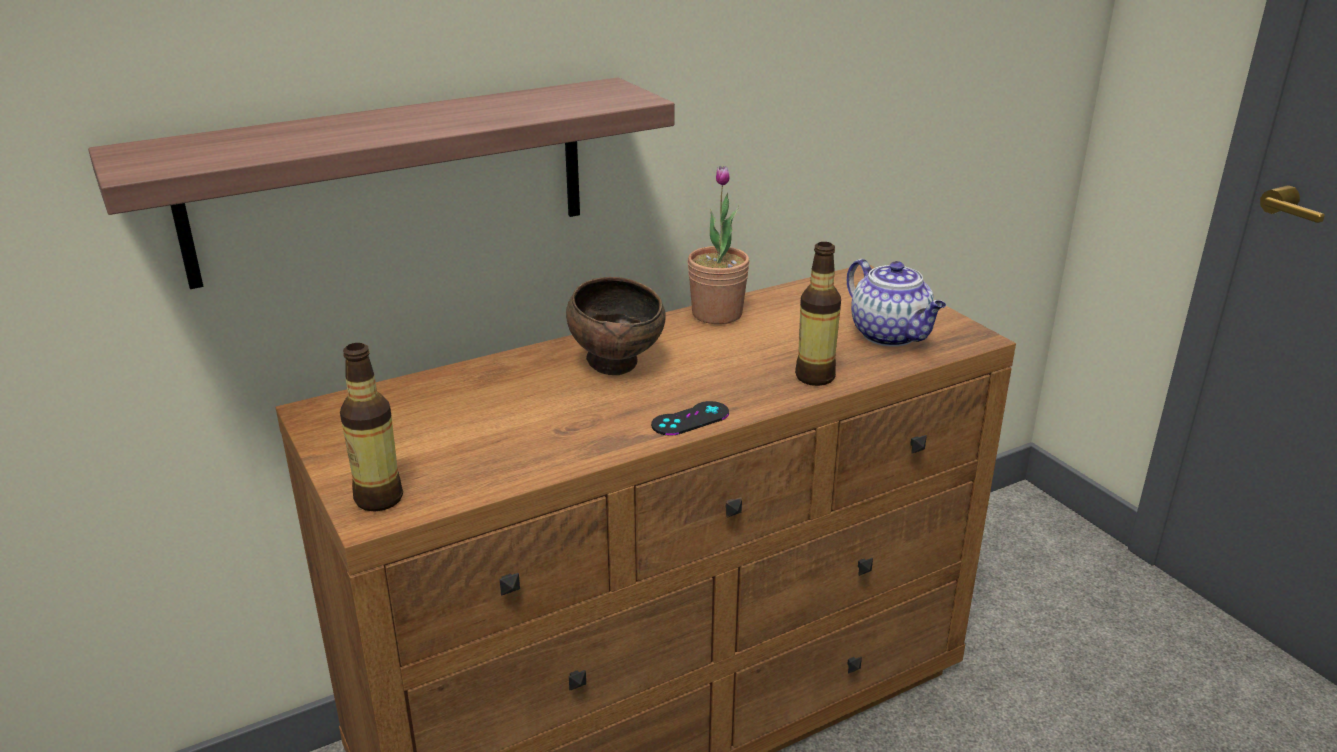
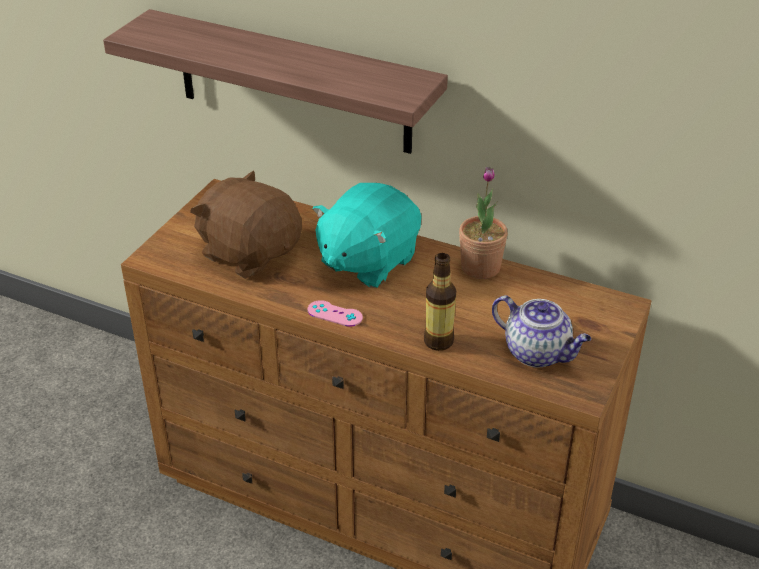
camera: 55 degrees right, 10 degrees up
bottle [340,343,403,512] -> none
brown bowl [566,277,666,375] -> turquoise plush toy [312,183,421,288]
black game controller [651,401,729,436] -> pink game controller [308,300,363,327]
teapot [847,259,946,347] -> teapot turned 75 degrees counterclockwise [492,295,591,368]
none -> brown plush toy [190,171,302,279]

